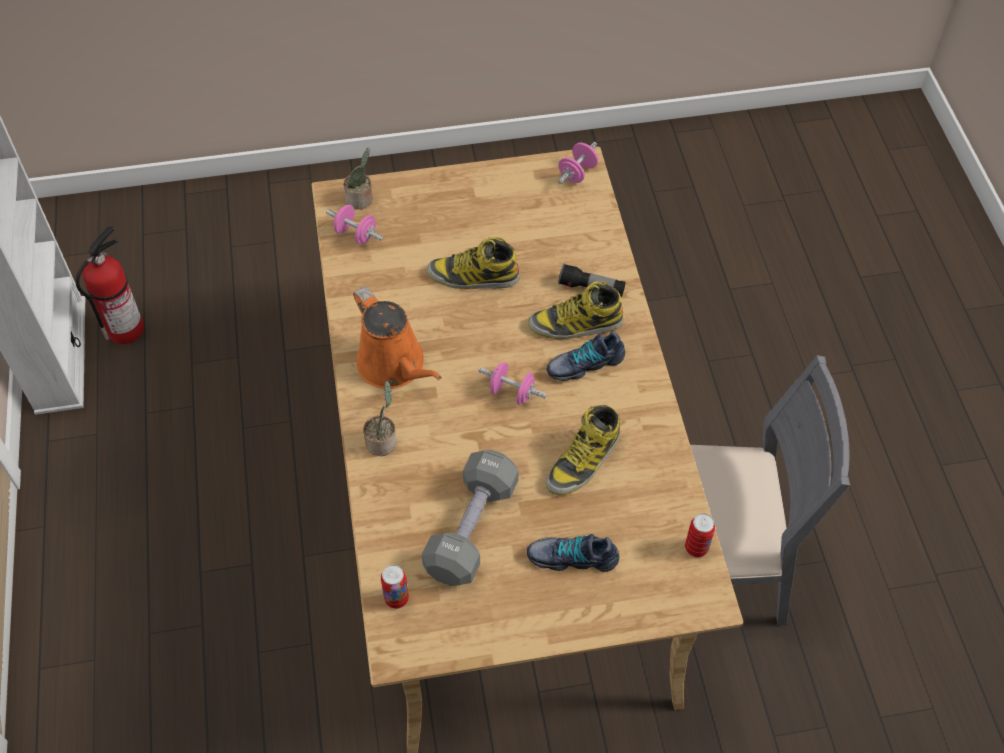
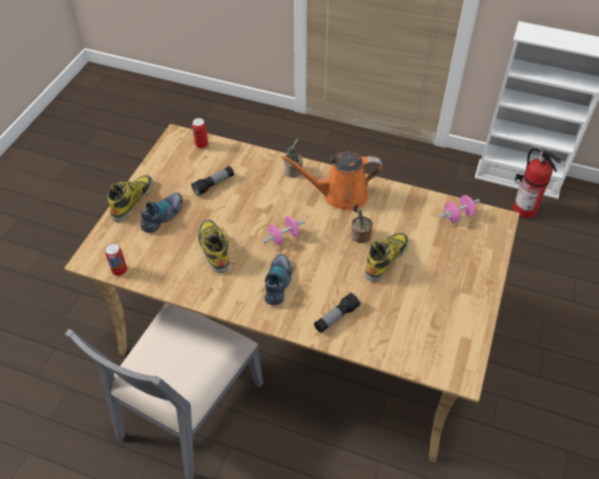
camera: 120 degrees right, 5 degrees down
potted plant [343,148,373,209] -> potted plant moved to [351,204,373,243]
grey dumbbell [422,450,519,586] -> flashlight [191,166,234,196]
boot [528,281,623,339] -> boot moved to [107,175,154,222]
pink dumbbell [558,142,598,184] -> none

